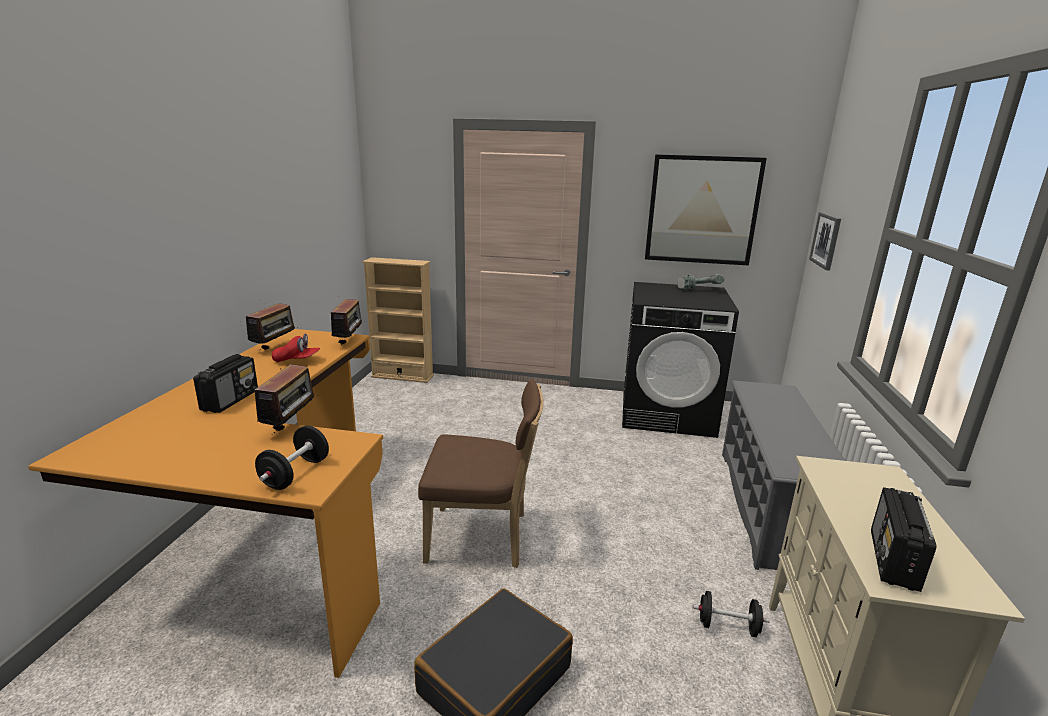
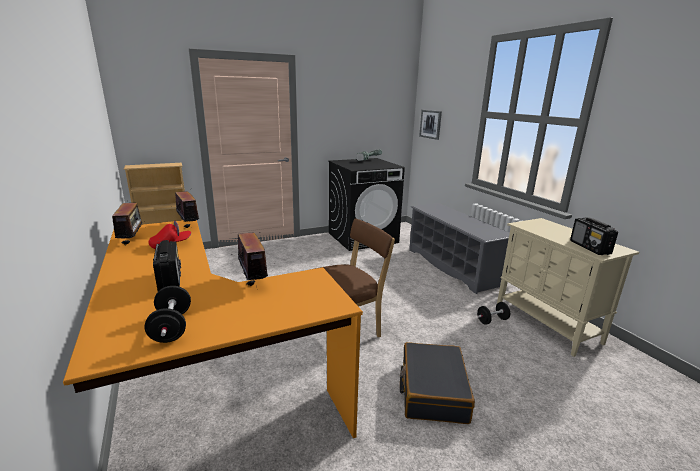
camera: 35 degrees left, 0 degrees up
black dumbbell [255,426,329,490] -> black dumbbell moved to [144,286,191,343]
picture [645,154,767,266] -> none

